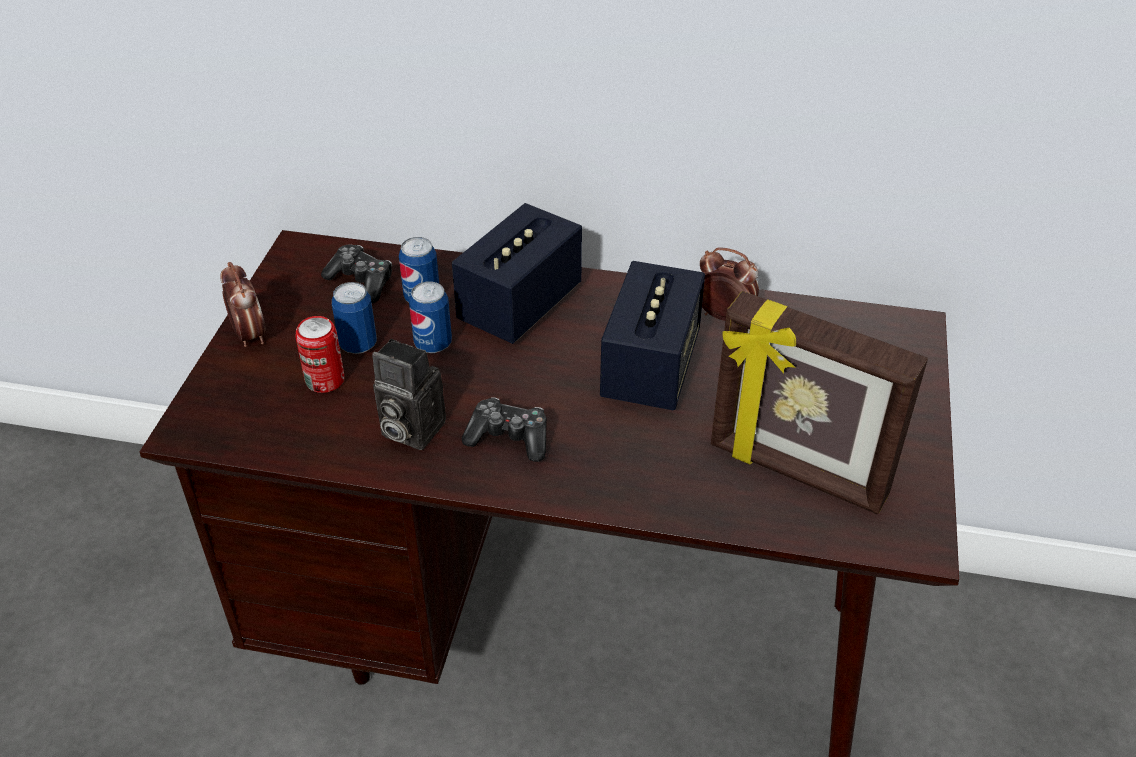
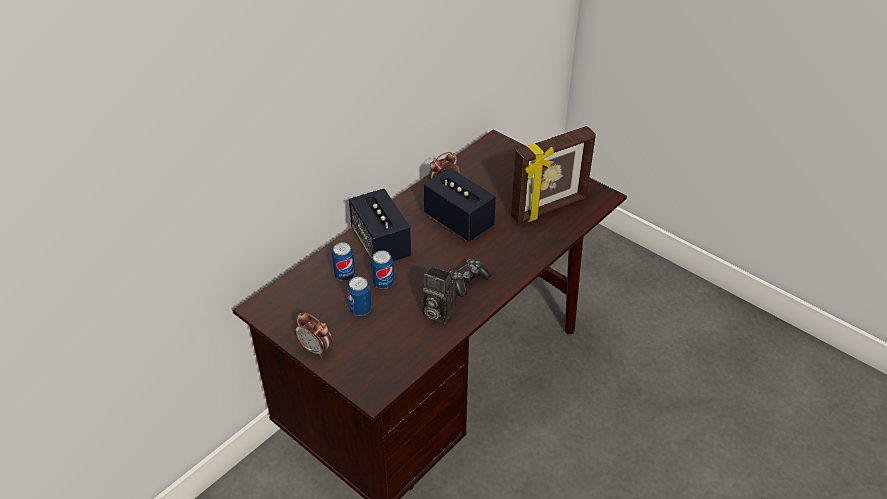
camera: 60 degrees left, 0 degrees up
alarm clock [220,262,266,347] -> alarm clock turned 150 degrees counterclockwise [295,312,332,357]
can [295,316,344,393] -> none
game controller [321,244,392,303] -> none
camera [372,339,446,450] -> camera turned 60 degrees clockwise [422,266,457,324]

